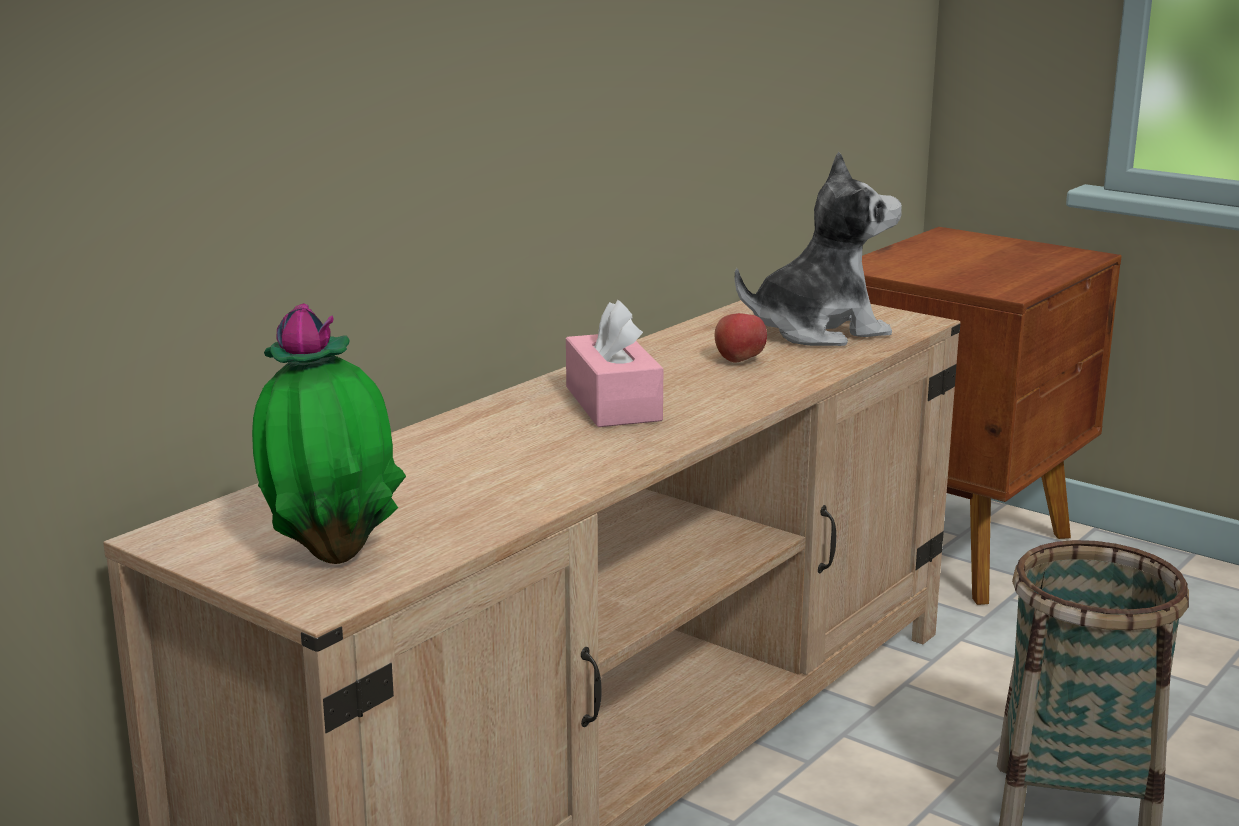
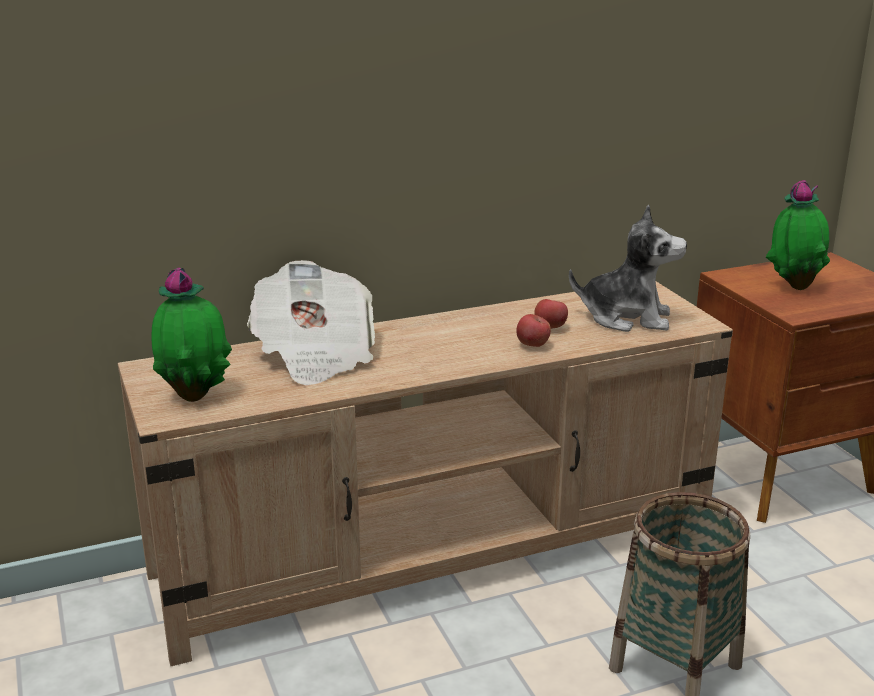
camera: 30 degrees right, 5 degrees up
pink tissue box [566,300,663,427] -> none
none -> newspaper [247,260,375,385]
none -> apple [516,314,551,347]
none -> potted plant [766,180,830,290]

